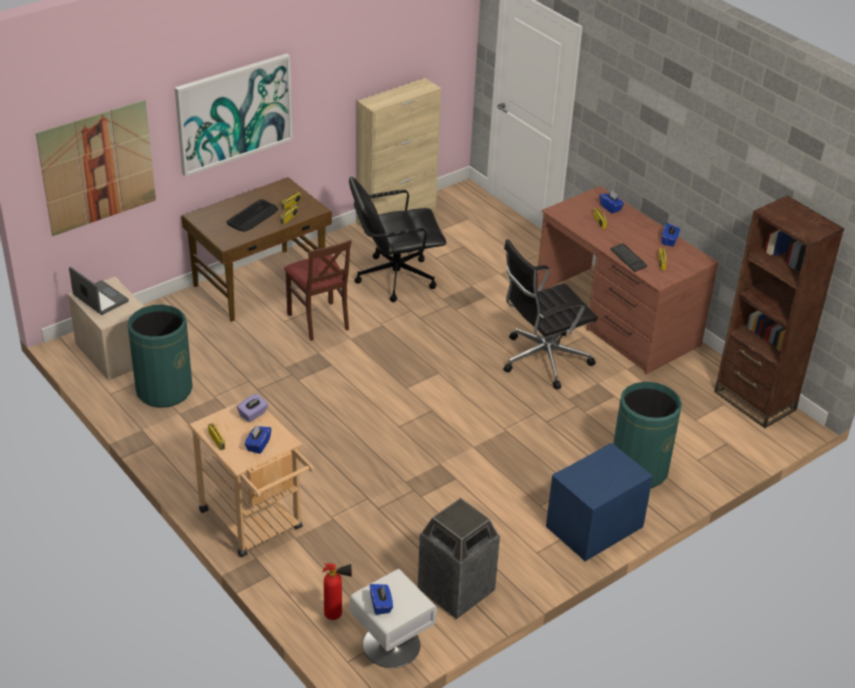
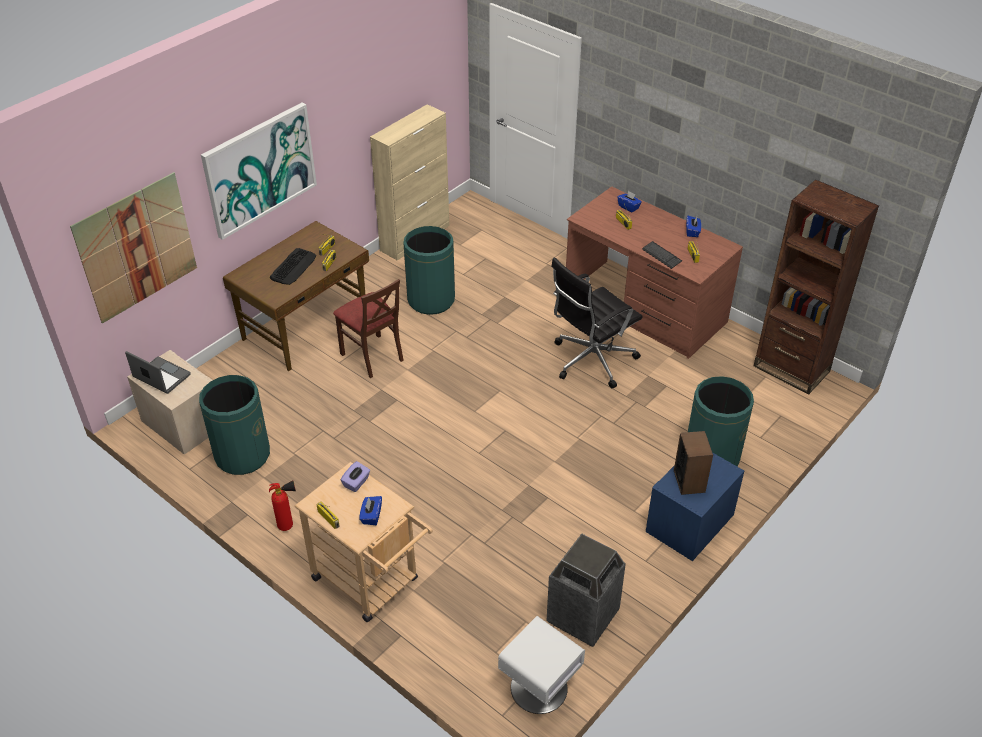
camera: 10 degrees left, 5 degrees up
fire extinguisher [323,563,352,620] -> fire extinguisher moved to [269,480,296,531]
black office chair [349,177,446,302] -> green trash can [403,226,455,315]
blue tissue box [370,584,393,615] -> none
none -> speaker [674,431,713,495]

